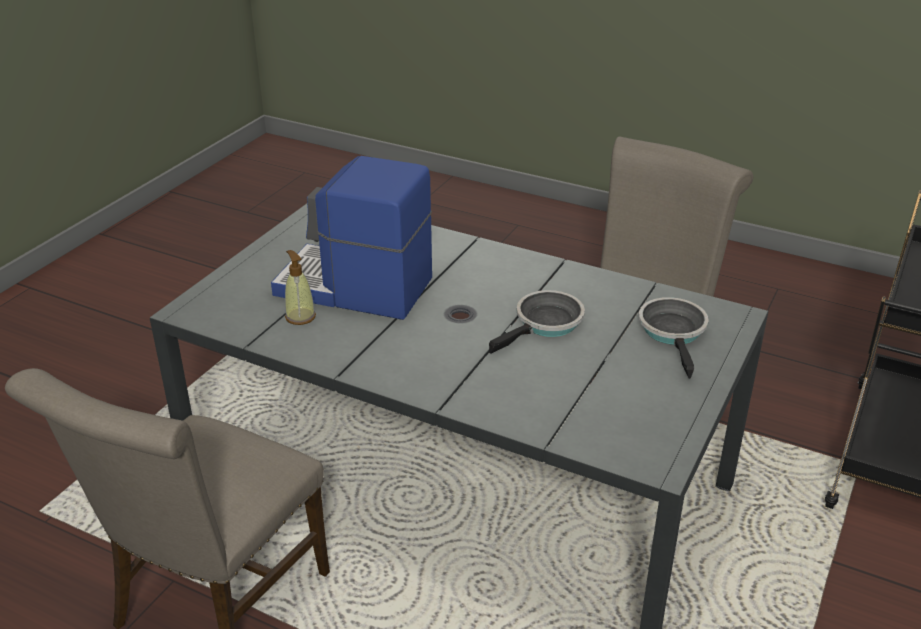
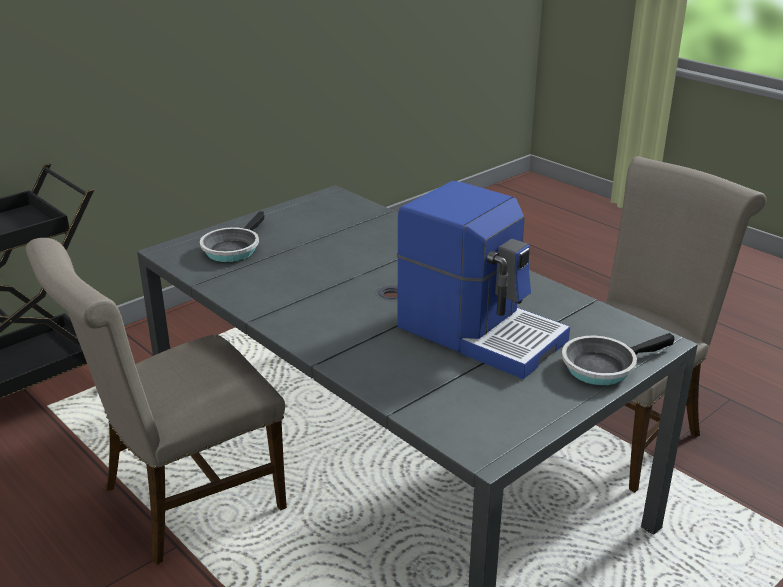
camera: 160 degrees left, 5 degrees down
soap dispenser [285,250,316,325] -> none
frying pan [489,290,585,354] -> frying pan moved to [562,333,675,386]

